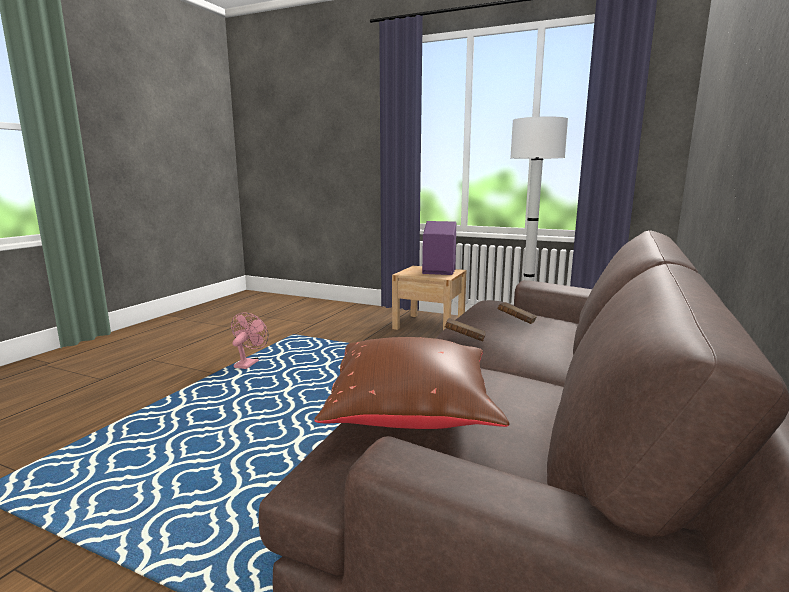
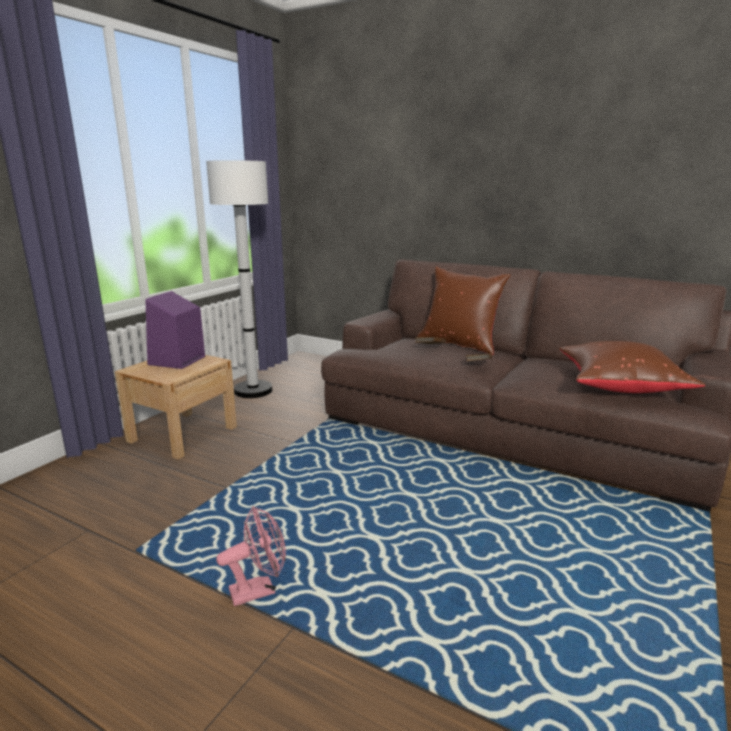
camera: 85 degrees left, 5 degrees up
pink fan [231,312,269,369] -> pink fan turned 135 degrees clockwise [216,506,286,606]
none -> brown pillow [417,266,511,355]

